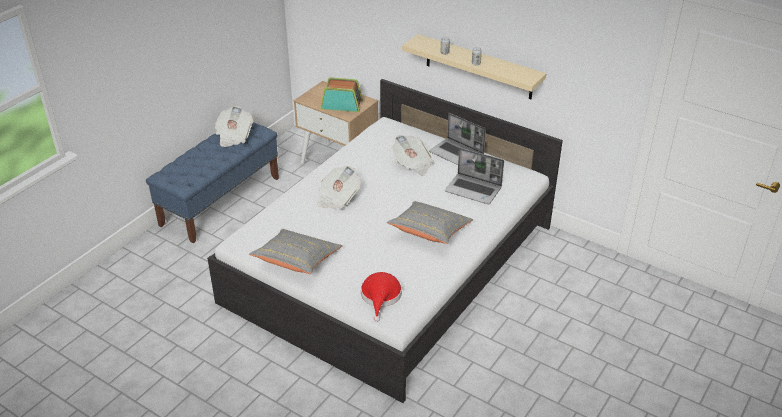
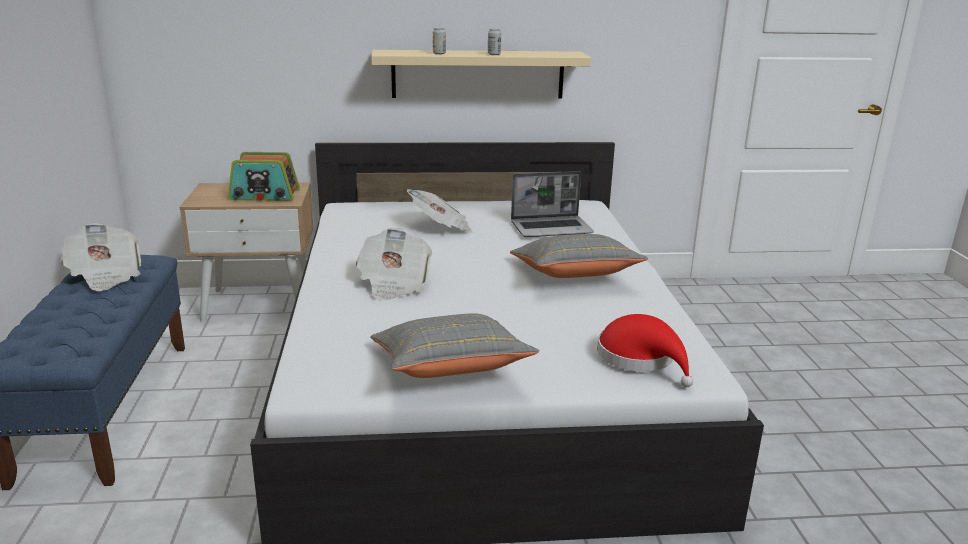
camera: 40 degrees left, 15 degrees down
radio [320,78,363,112] -> radio turned 150 degrees counterclockwise [228,152,300,201]
laptop [429,113,486,165] -> none

